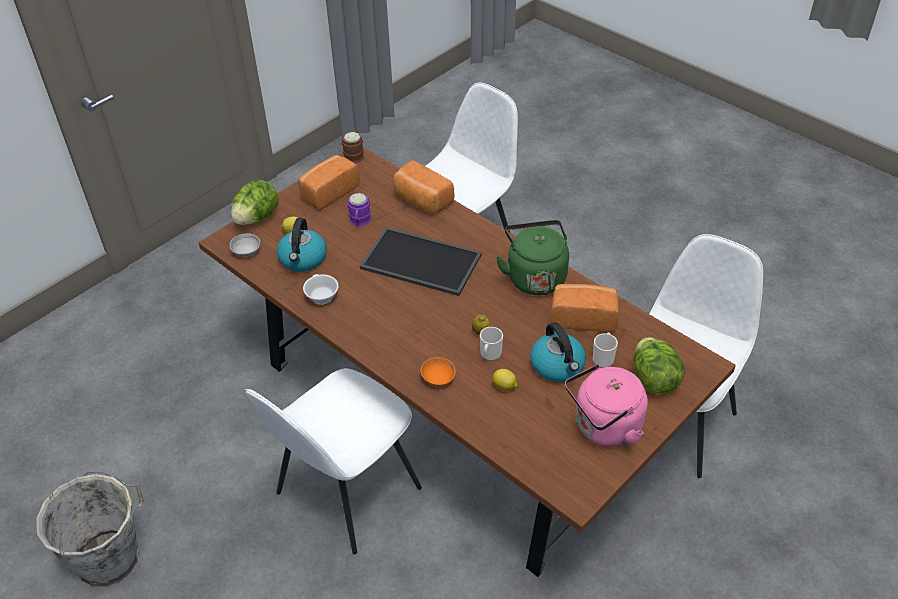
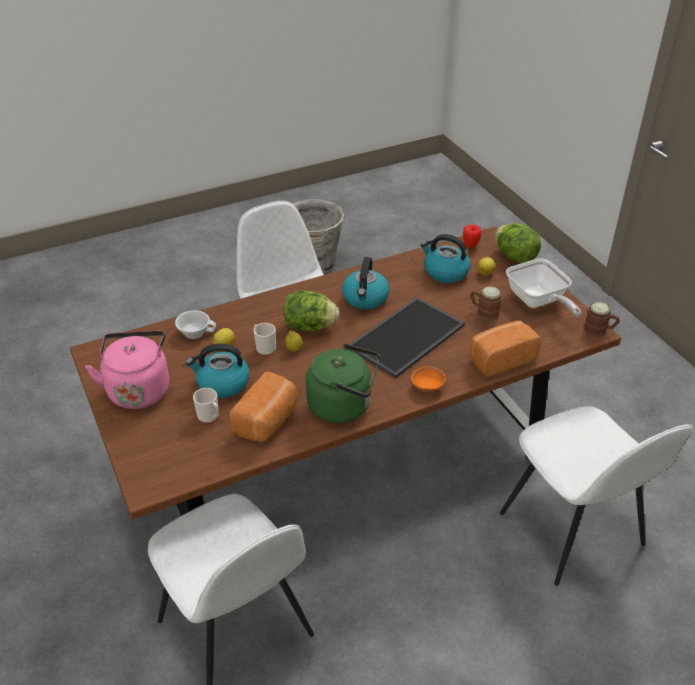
camera: 110 degrees right, 5 degrees down
grey bowl [230,234,260,257] -> apple [463,225,481,248]
bread [298,155,360,210] -> frying pan [506,258,581,317]
white cup [303,274,339,305] -> white cup moved to [175,310,216,339]
purple mug [348,193,371,226] -> brown mug [470,286,502,321]
orange bowl [421,357,456,386] -> orange bowl moved to [411,366,446,392]
lettuce [634,337,684,395] -> lettuce moved to [284,290,339,331]
none -> kettle [342,257,389,309]

